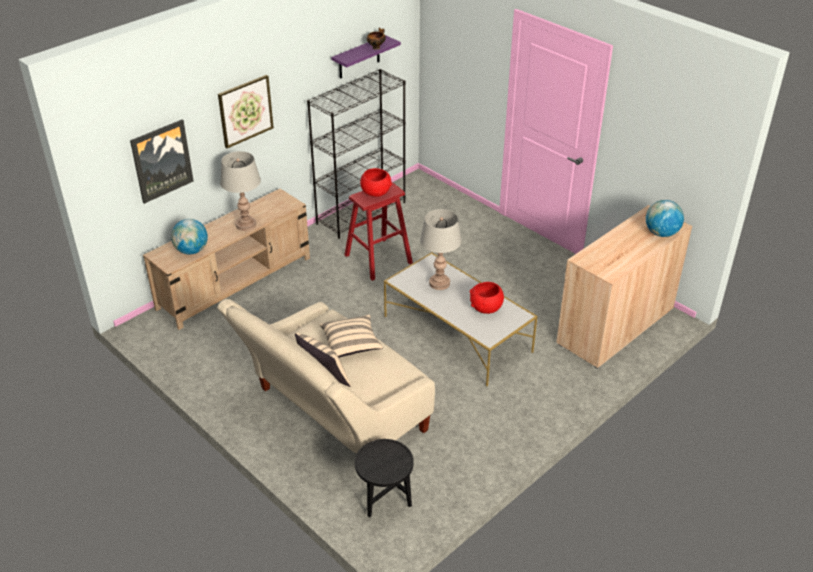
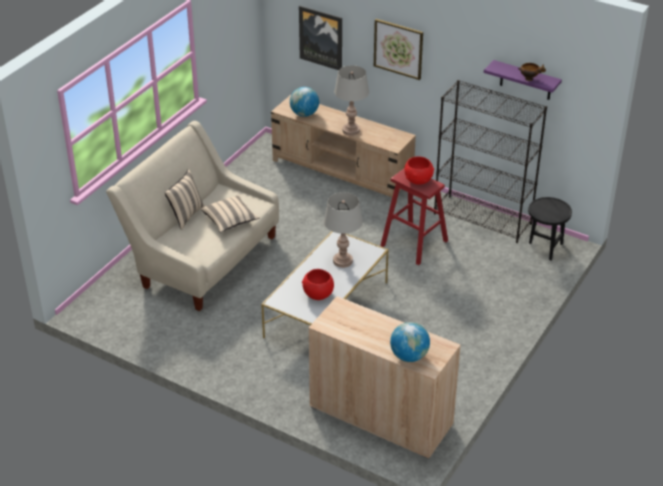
camera: 75 degrees right, 0 degrees up
black side table [355,439,414,518] -> black side table moved to [528,197,572,260]

